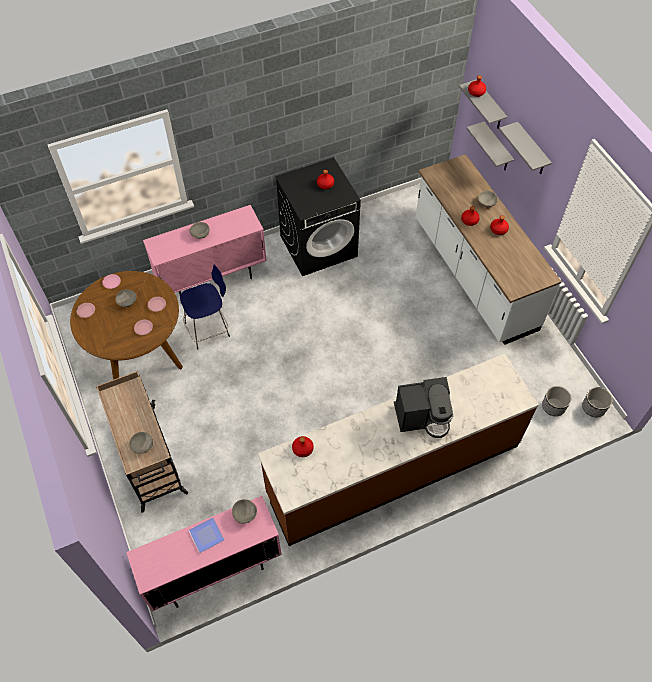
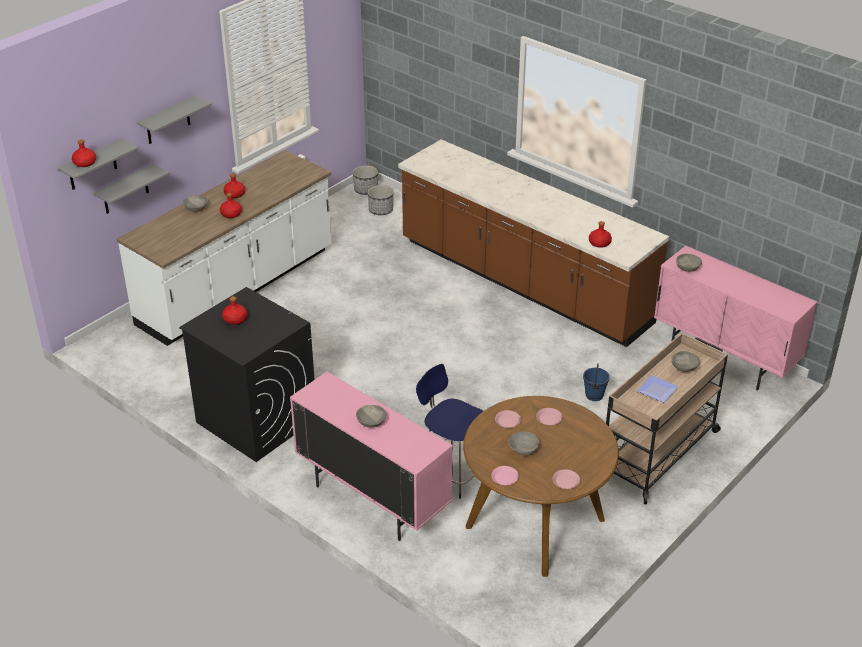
camera: 115 degrees left, 20 degrees down
plate [189,518,224,553] -> plate moved to [637,375,678,403]
coffee machine [394,377,453,438] -> none
none -> blue bucket [583,364,610,401]

